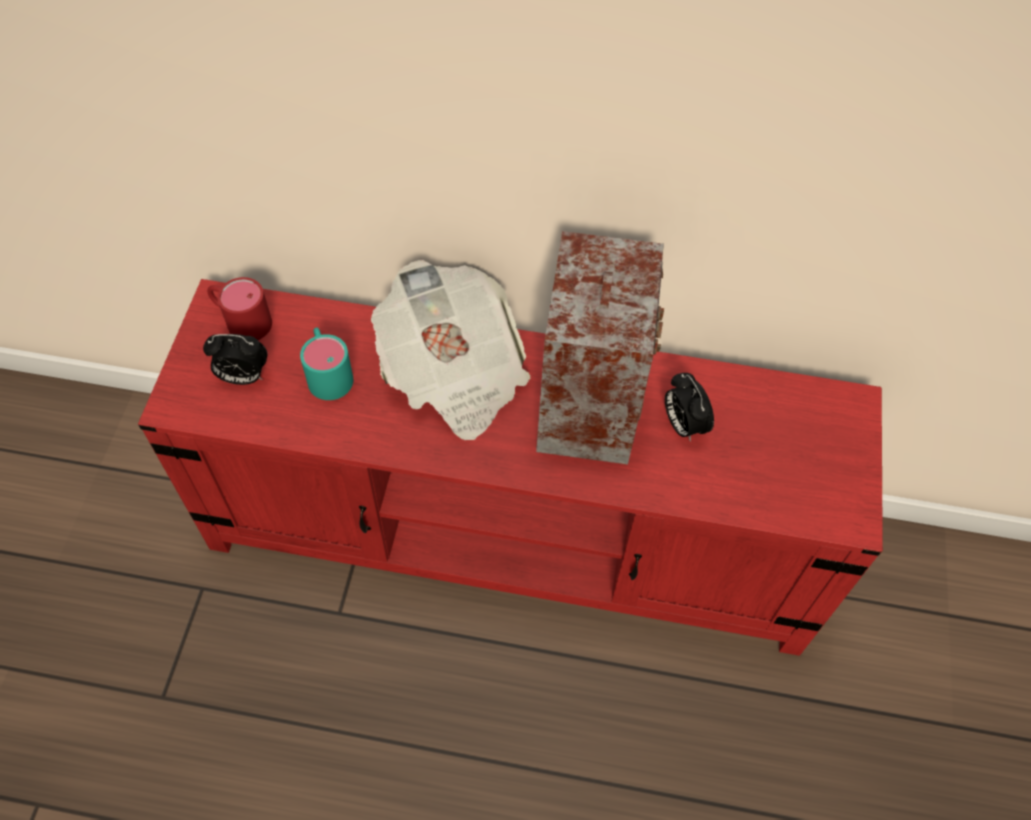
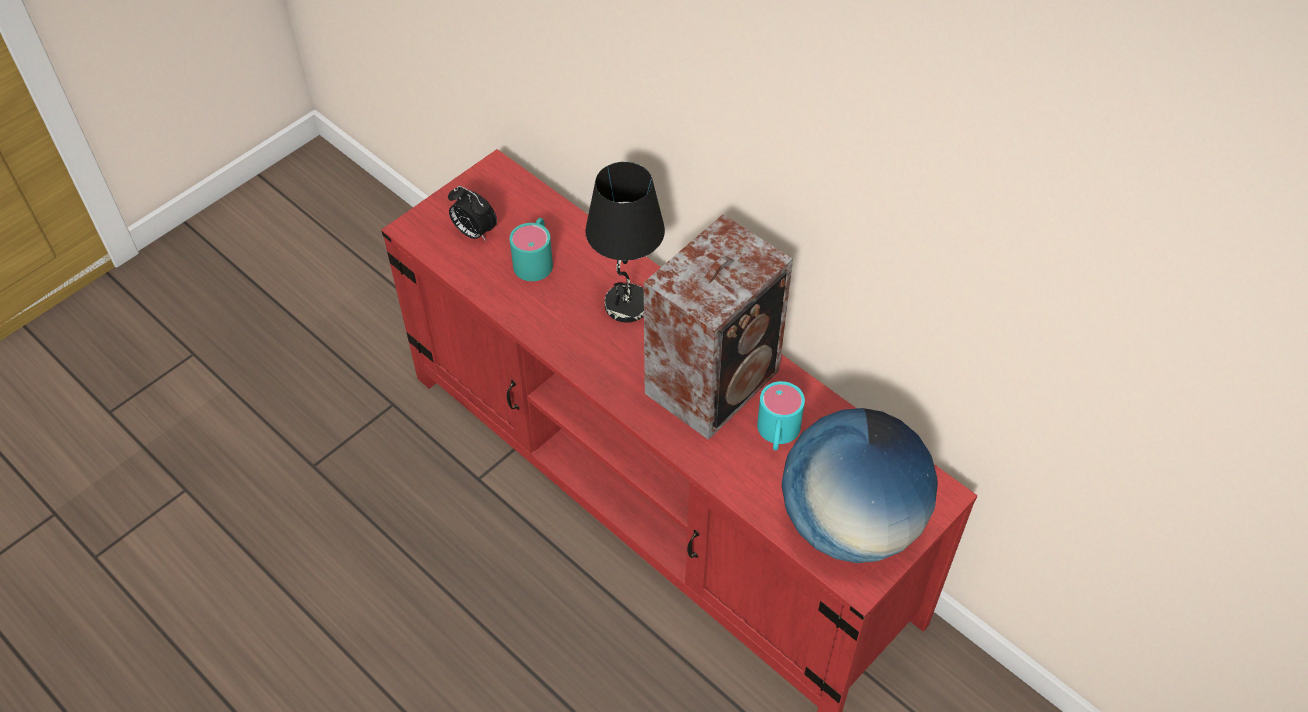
camera: 35 degrees right, 5 degrees down
red mug [207,277,272,340] -> none
newspaper [371,260,531,440] -> black table lamp [585,162,665,323]
alarm clock [665,373,714,442] -> turquoise mug [757,381,805,451]
none -> globe [782,408,938,563]

